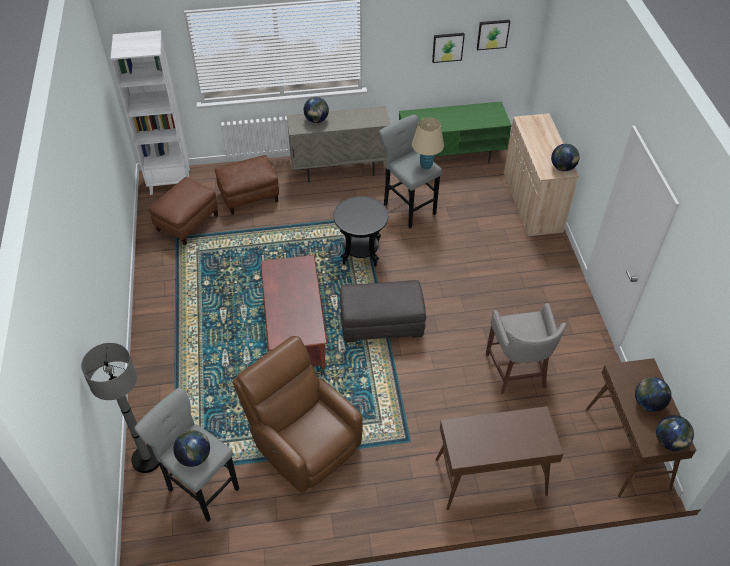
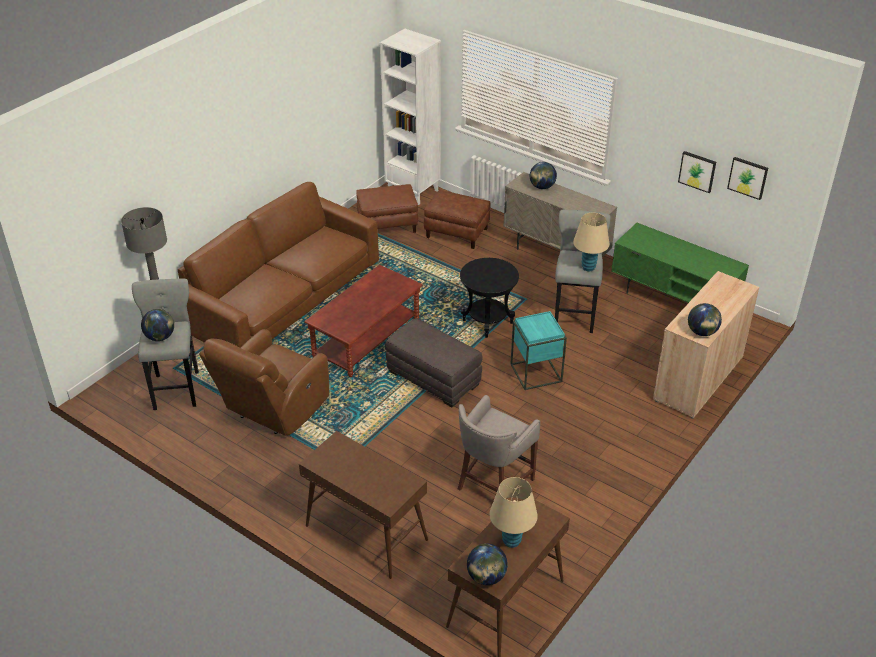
camera: 45 degrees right, 10 degrees down
brown armchair [232,336,363,493] -> brown armchair turned 150 degrees counterclockwise [199,329,329,436]
globe [635,377,671,412] -> beige table lamp [489,477,538,548]
none -> brown sofa [178,182,379,347]
none -> turquoise side table [510,311,567,390]

